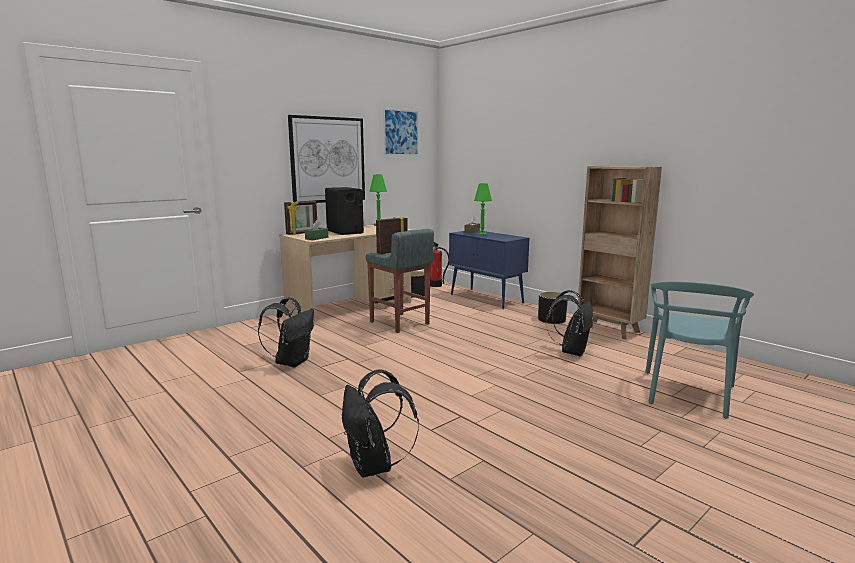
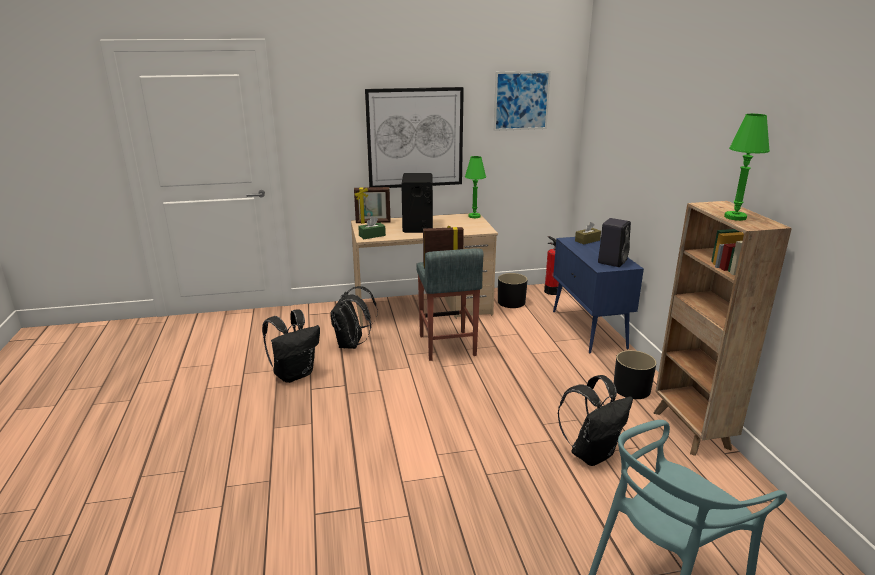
camera: 30 degrees right, 10 degrees up
black backpack [342,369,419,478] -> black backpack moved to [330,286,378,349]
green table lamp [474,184,492,236] -> green table lamp moved to [724,114,770,221]
none -> black speaker [598,218,631,267]

